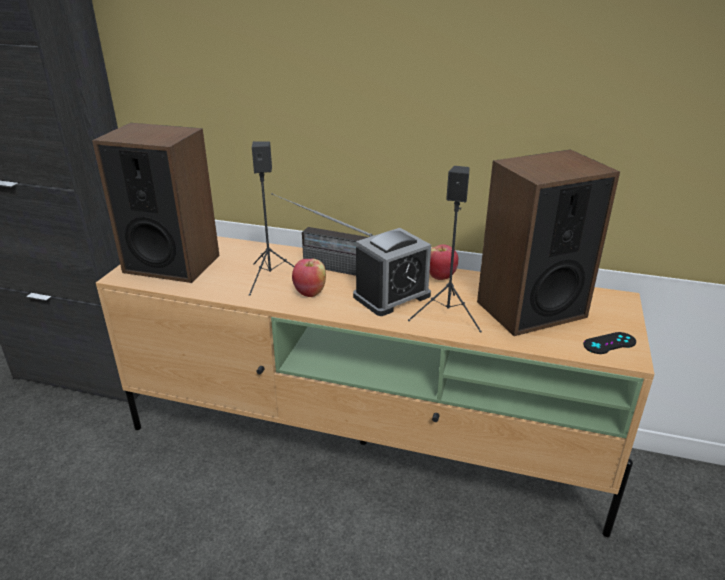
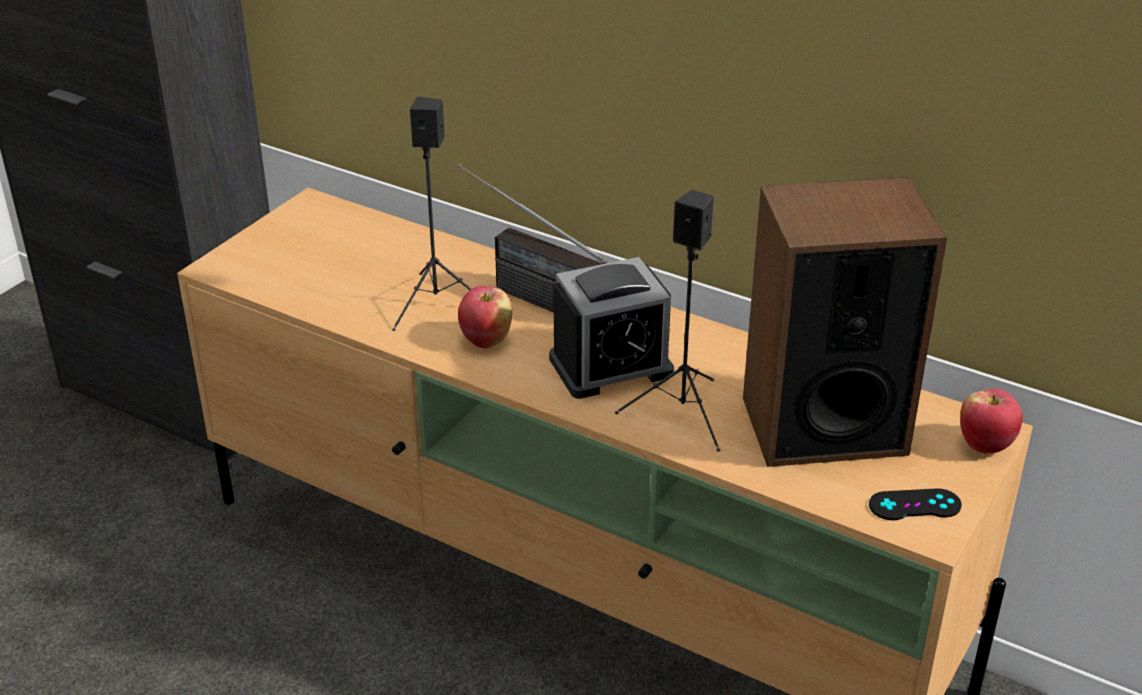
camera: 15 degrees right, 5 degrees up
speaker [92,123,220,283] -> none
apple [429,244,458,280] -> apple moved to [960,388,1023,454]

